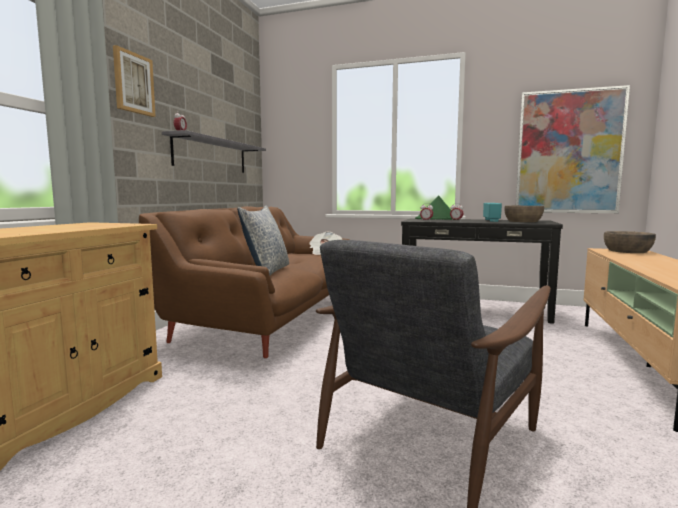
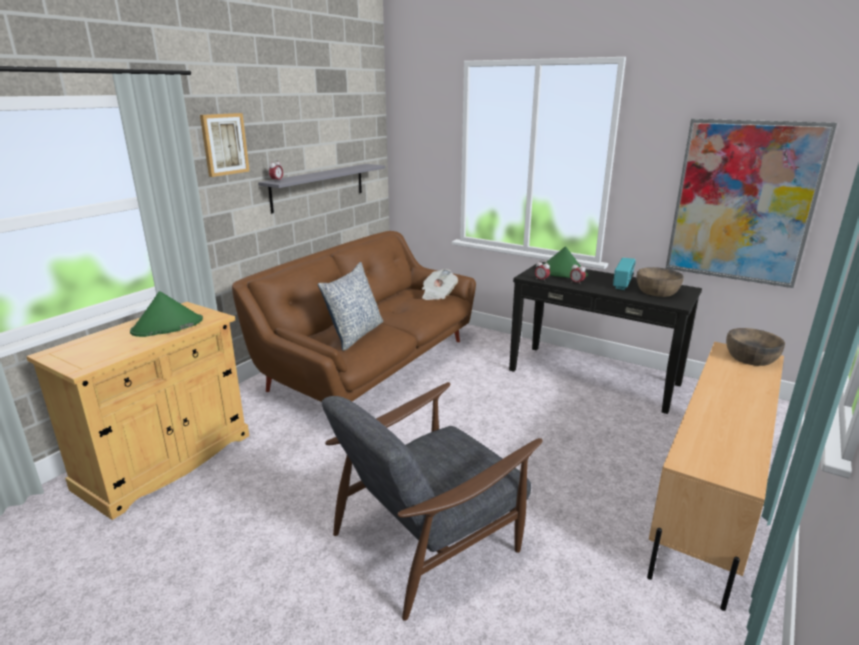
camera: 15 degrees right, 15 degrees up
none -> green hat [130,291,203,337]

